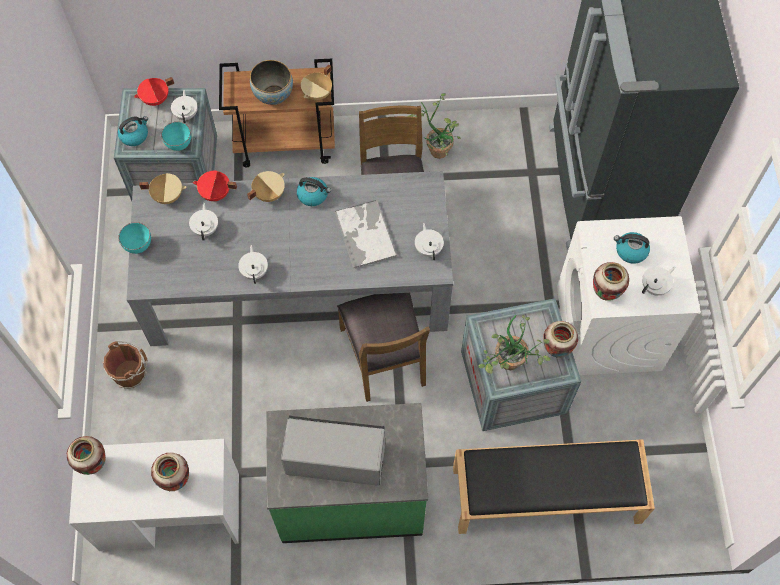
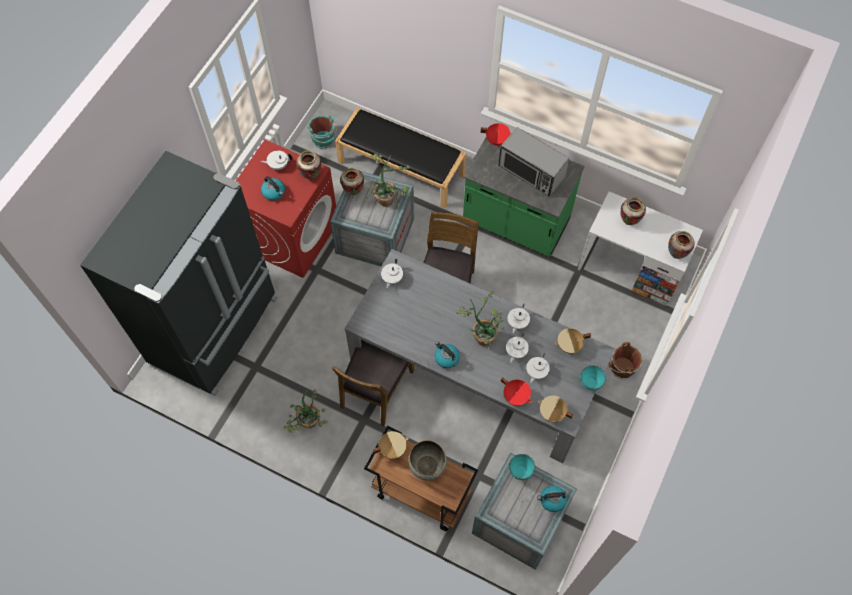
camera: 150 degrees left, 0 degrees up
red cooking pot [134,77,174,106] -> red cooking pot moved to [480,123,511,146]
white teapot [171,90,198,123] -> white teapot moved to [506,333,529,363]
beige cooking pot [247,171,285,202] -> beige cooking pot moved to [555,328,591,354]
tray [335,200,397,269] -> none
white washing machine [557,216,701,375] -> red washing machine [236,140,336,278]
none -> turquoise bucket [308,115,337,149]
none -> potted plant [456,291,505,350]

